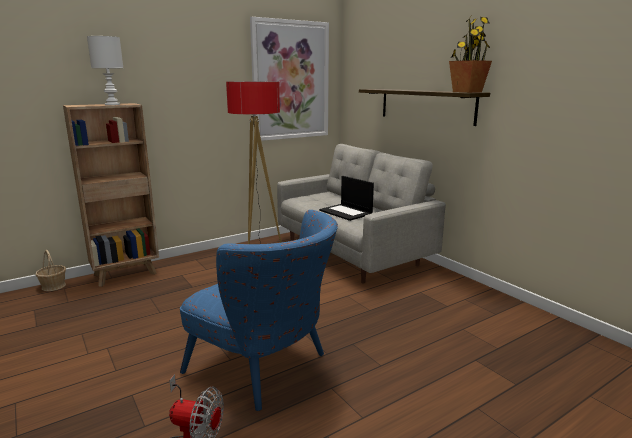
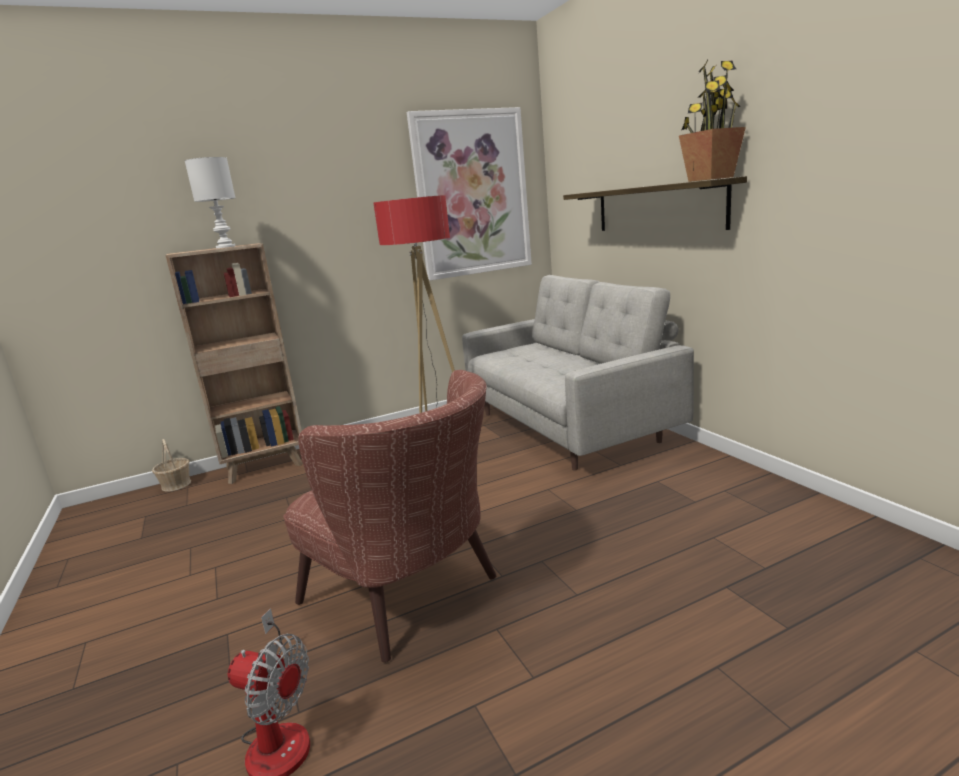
camera: 10 degrees right, 0 degrees up
blue armchair [180,210,338,411] -> brown armchair [283,370,496,662]
laptop [319,176,374,221] -> none

